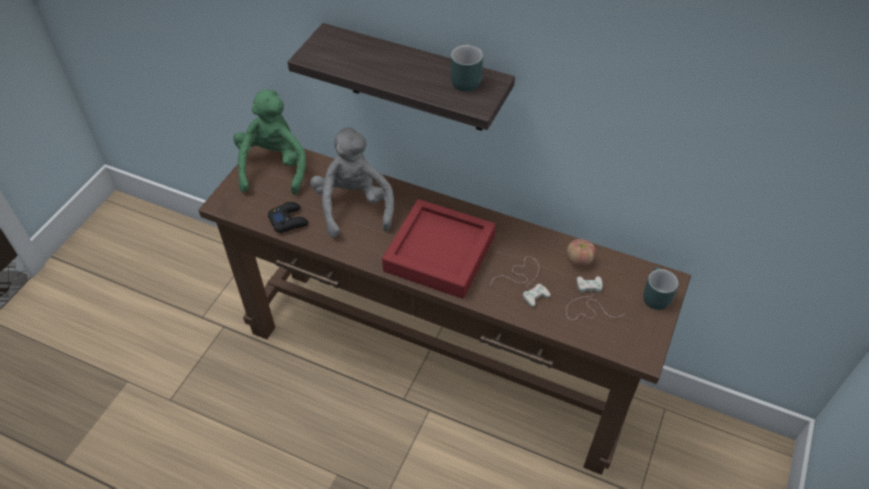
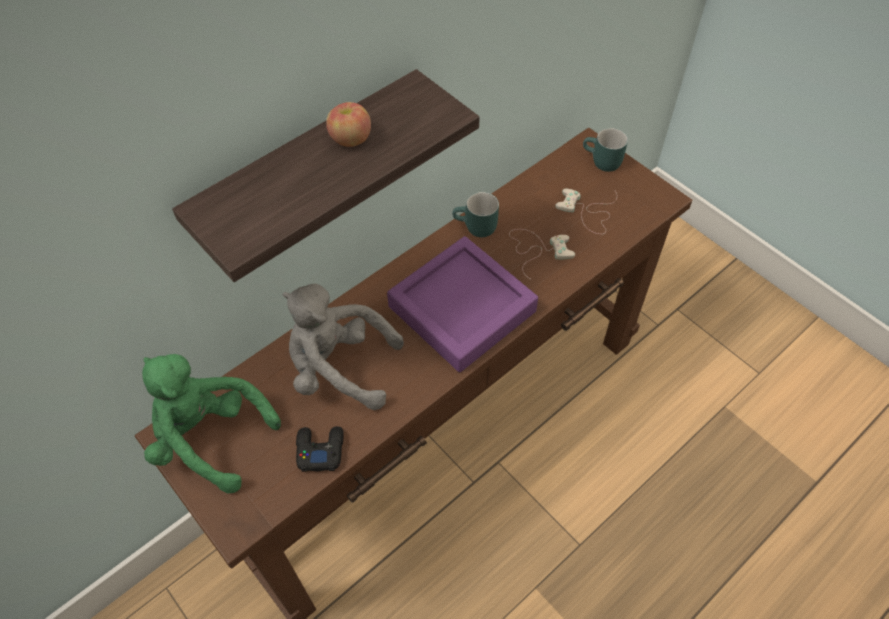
camera: 65 degrees left, 5 degrees up
red tray [382,199,496,299] -> purple tray [387,236,538,372]
turquoise mug [451,45,483,92] -> turquoise mug moved to [452,192,499,237]
apple [567,239,596,268] -> apple moved to [326,102,371,147]

